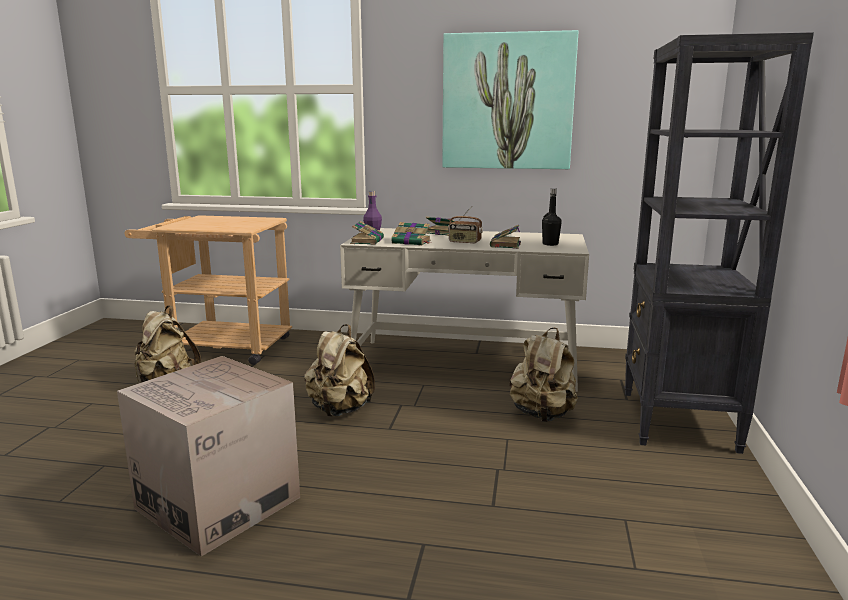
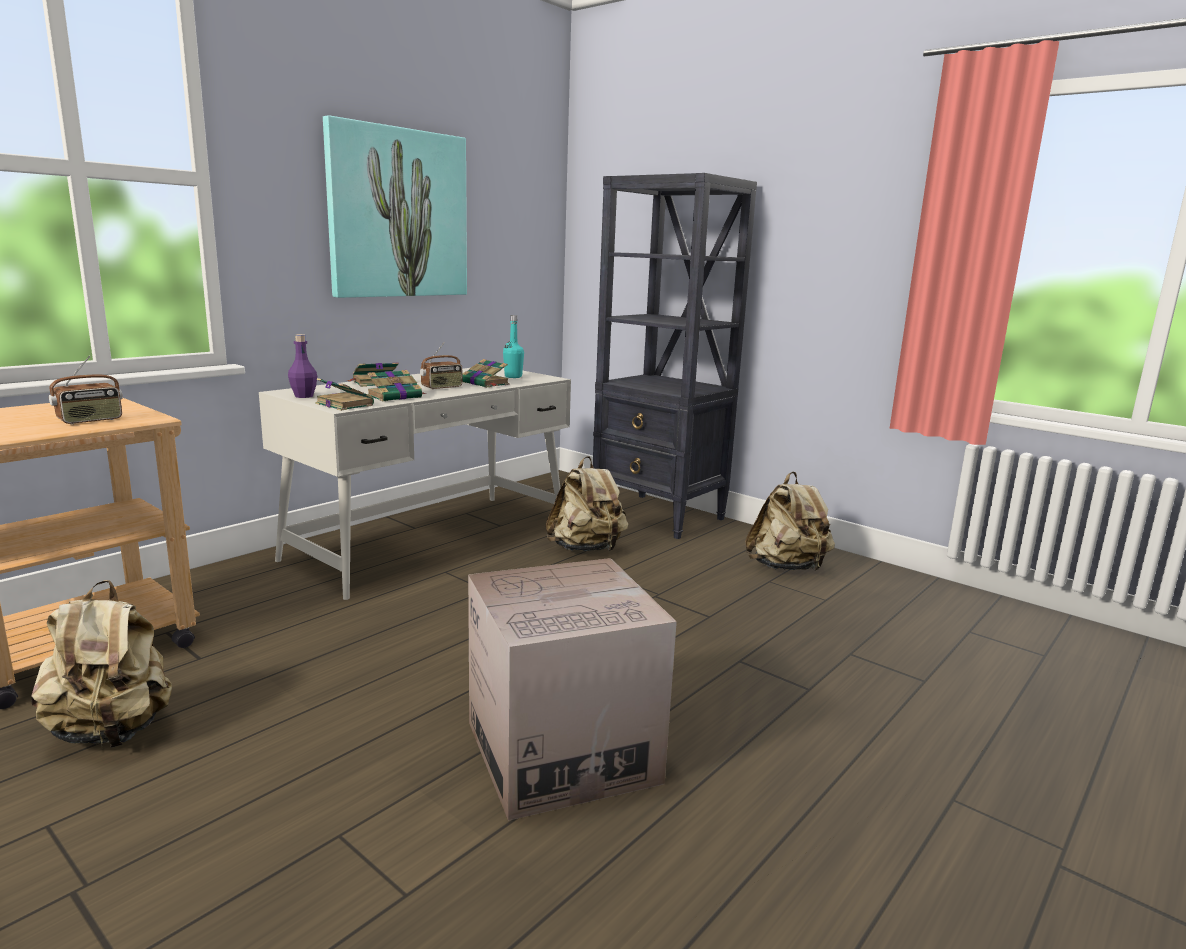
camera: 60 degrees left, 0 degrees up
beige backpack [304,324,375,417] -> beige backpack moved to [745,472,835,571]
black bottle [542,188,562,246] -> turquoise bottle [503,315,524,378]
none -> radio [49,355,123,424]

